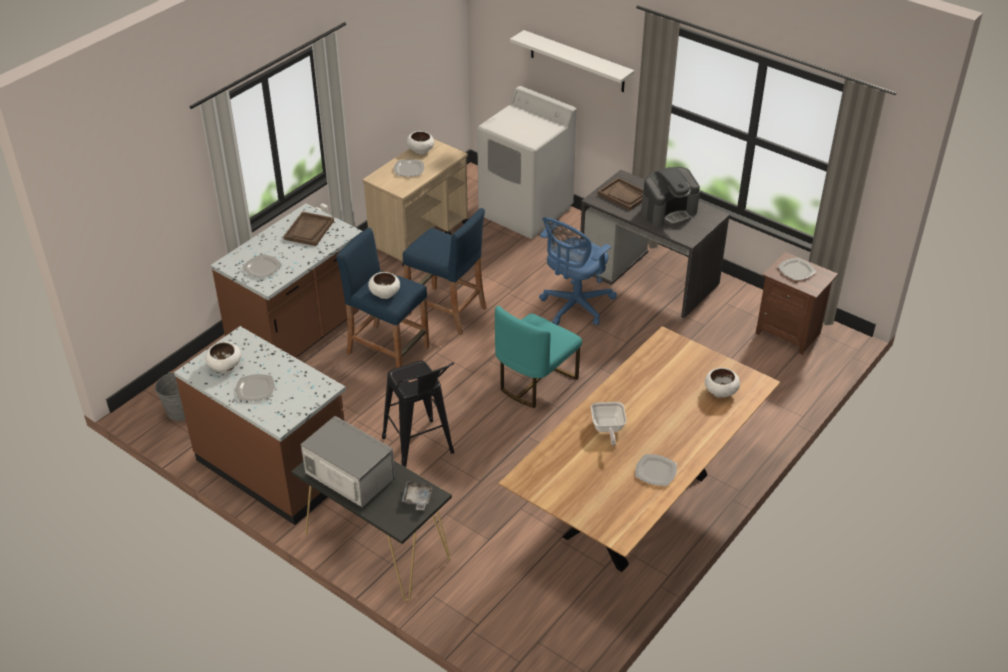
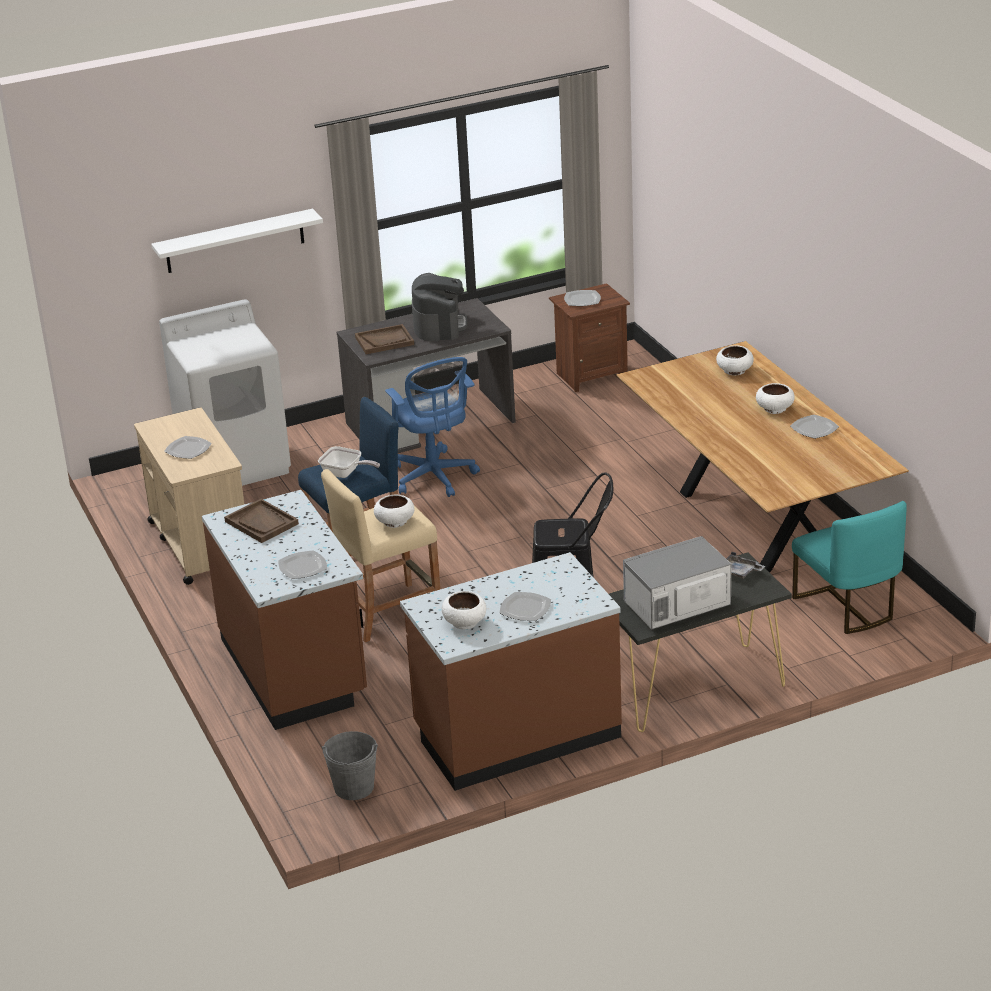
camera: 60 degrees left, 10 degrees down
blue stool [336,228,429,368] -> beige stool [321,469,440,642]
white bowl [407,131,434,154] -> white bowl moved to [756,383,795,414]
turquoise chair [495,306,582,408] -> turquoise chair moved to [792,501,906,634]
frying pan [591,402,627,446] -> frying pan moved to [318,446,380,478]

